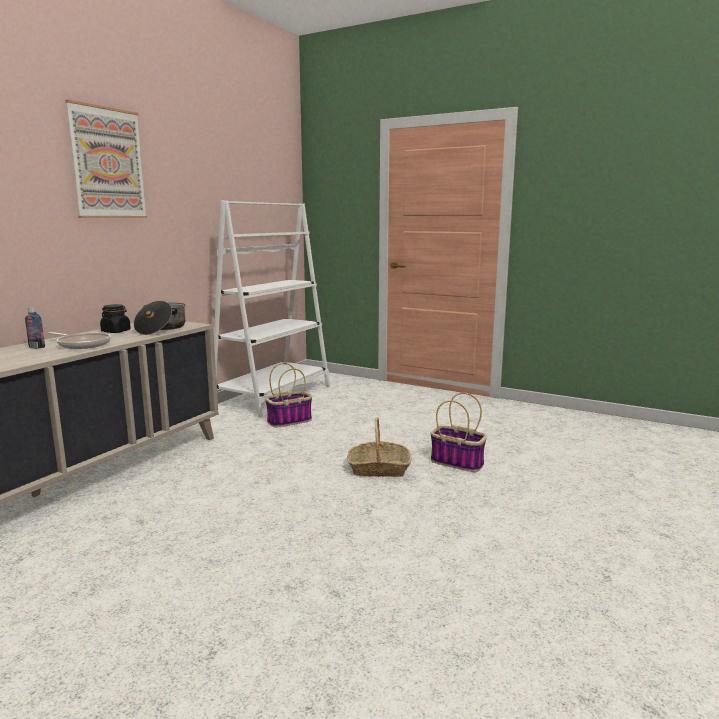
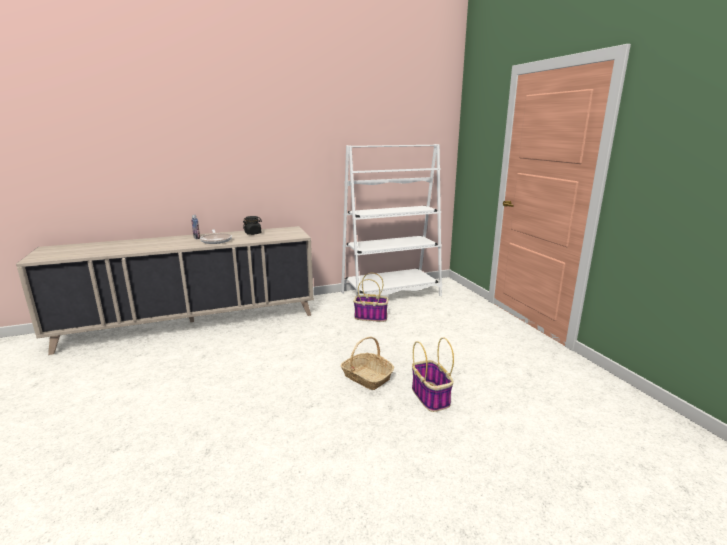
camera: 40 degrees right, 5 degrees up
picture [65,100,147,218] -> none
cooking pot [133,301,186,335] -> none

